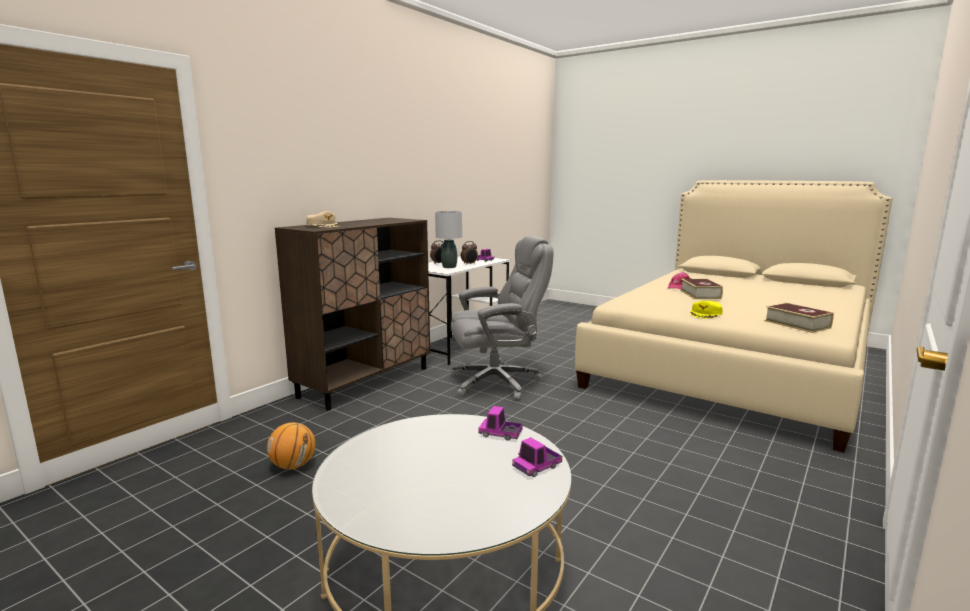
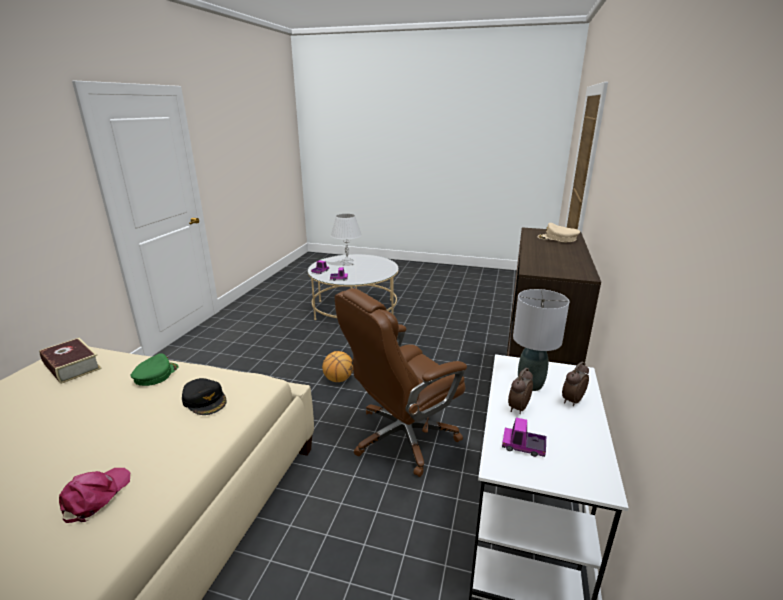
camera: 160 degrees right, 10 degrees up
basketball [267,422,315,470] -> basketball moved to [322,351,353,382]
grey office chair [451,235,554,400] -> brown office chair [335,288,467,477]
book [680,279,723,299] -> none
yellow cap [690,301,723,319] -> green cap [130,353,179,386]
none -> black cap [182,378,227,415]
none -> white table lamp [331,214,362,266]

